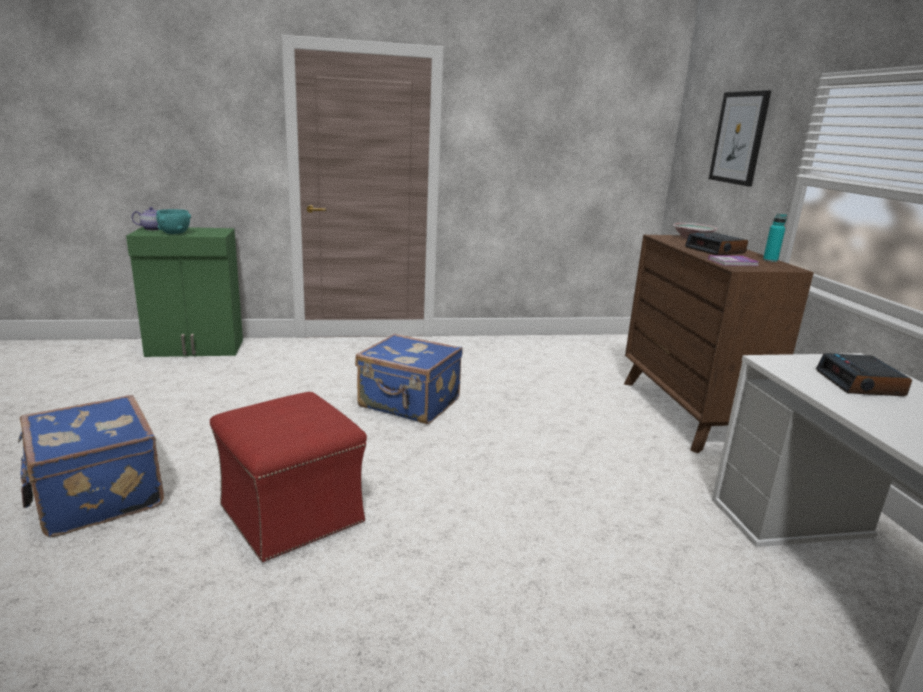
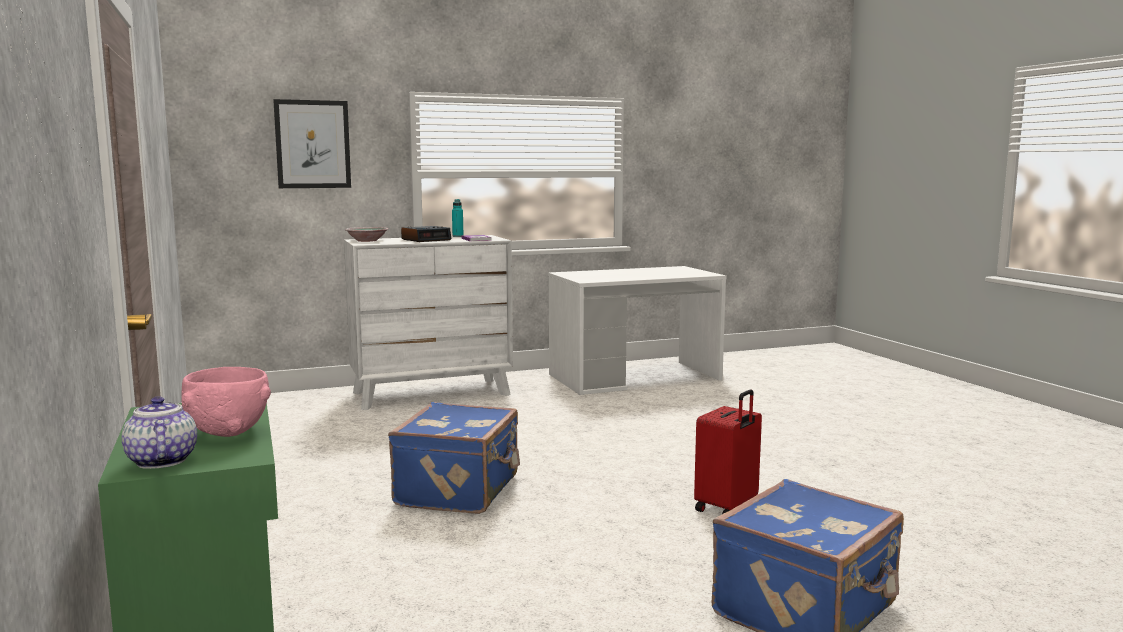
camera: 100 degrees left, 10 degrees down
turquoise bowl [156,209,191,234] -> pink bowl [181,367,271,437]
red ottoman [210,392,367,562] -> red suitcase [694,390,762,514]
brown dresser [624,235,814,454] -> white dresser [344,235,513,410]
alarm clock [816,353,912,396] -> none

